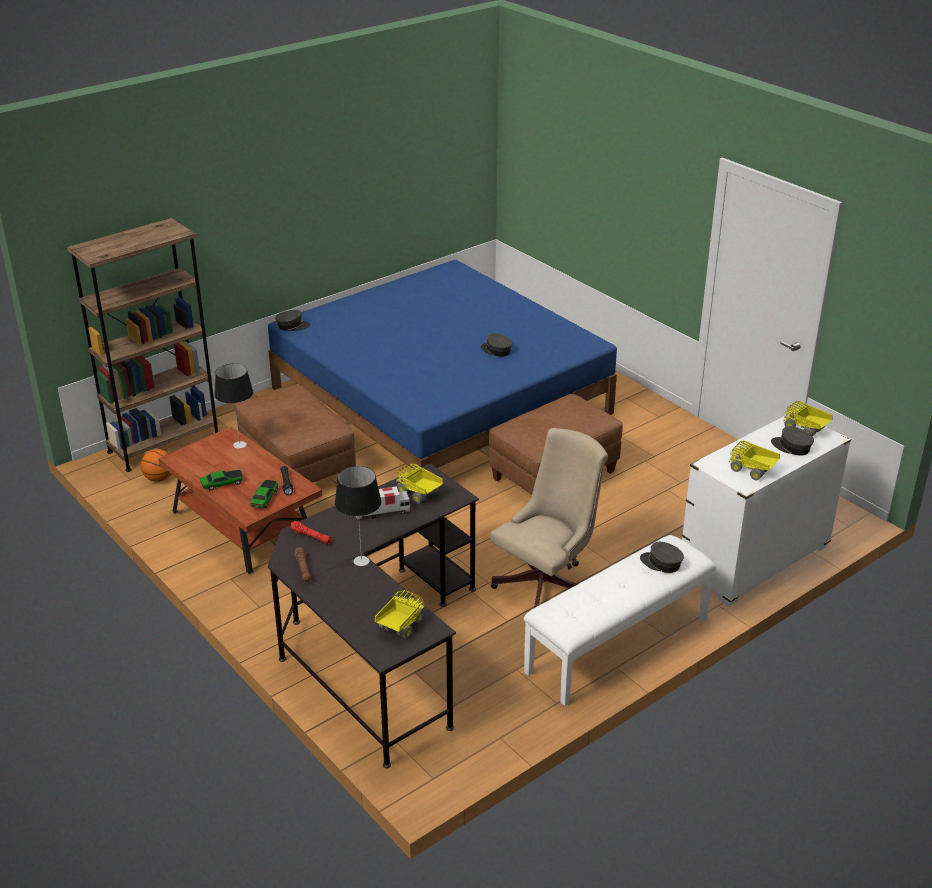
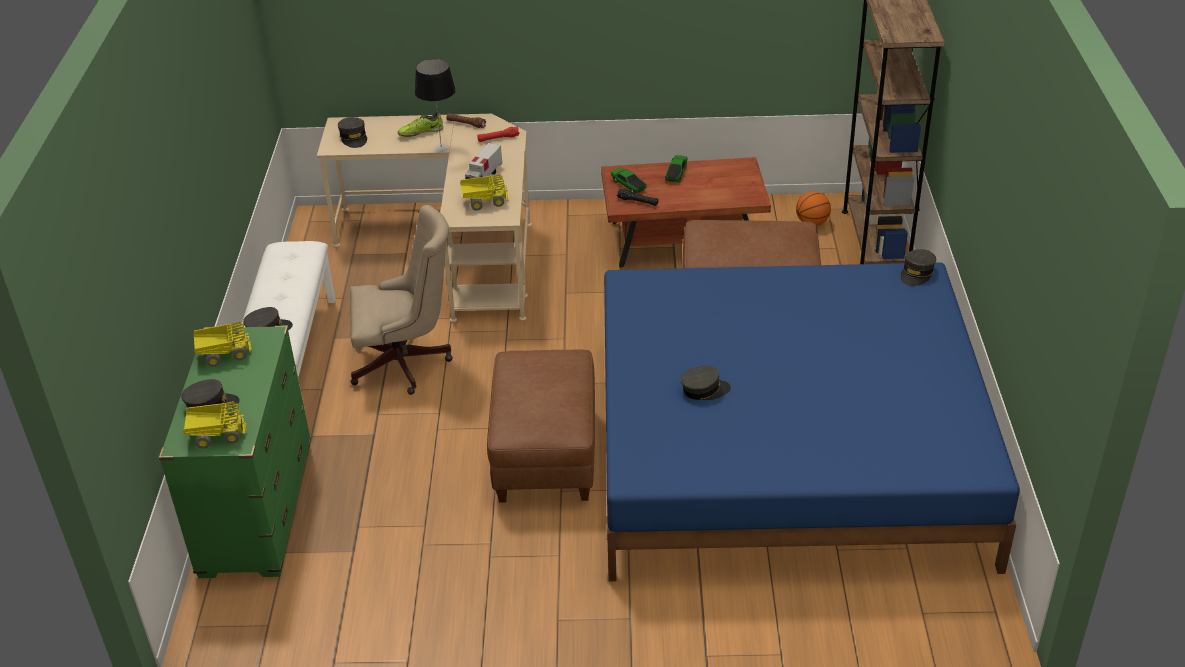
camera: 130 degrees right, 5 degrees up
table lamp [214,363,253,448] -> none
black desk [268,463,479,768] -> beige desk [317,114,532,322]
toy truck [375,590,424,639] -> grey cap [338,117,367,148]
beige office chair [490,428,608,608] -> beige office chair turned 90 degrees counterclockwise [350,205,453,395]
white dresser [682,415,851,606] -> green dresser [159,325,311,578]
none -> shoe [398,112,443,137]

